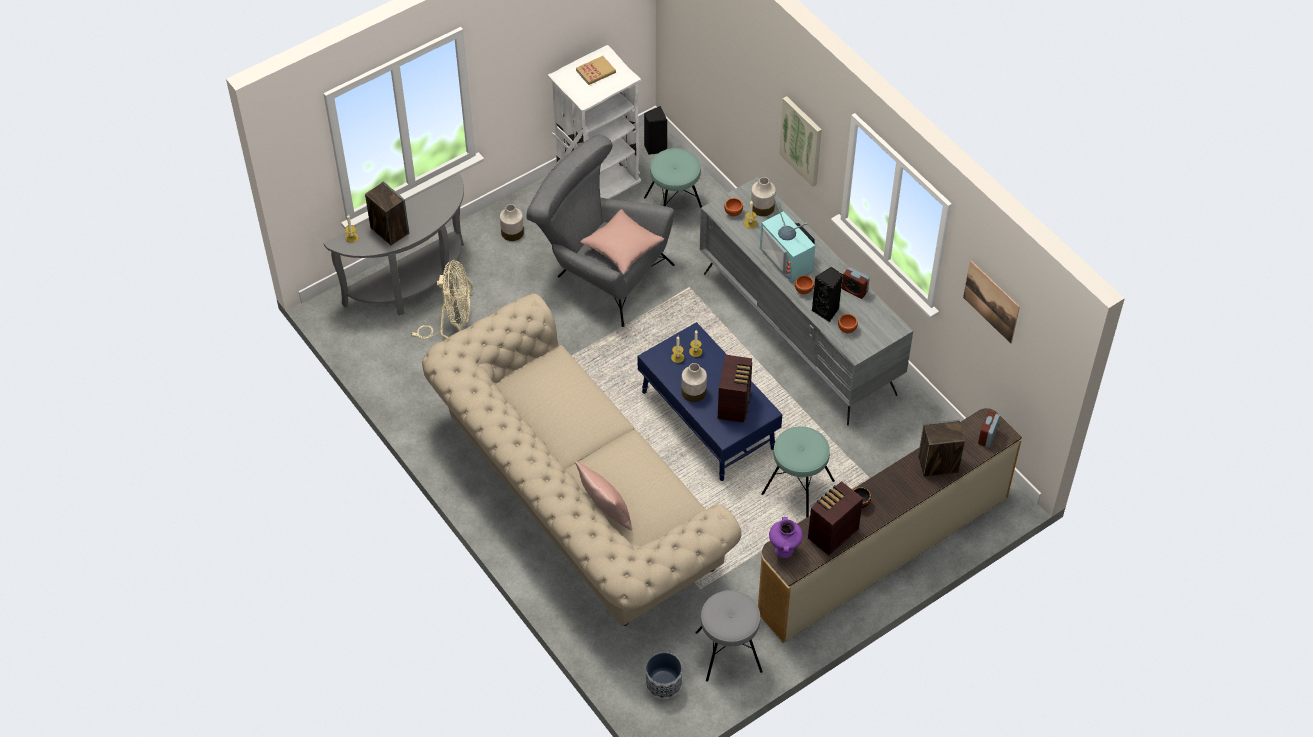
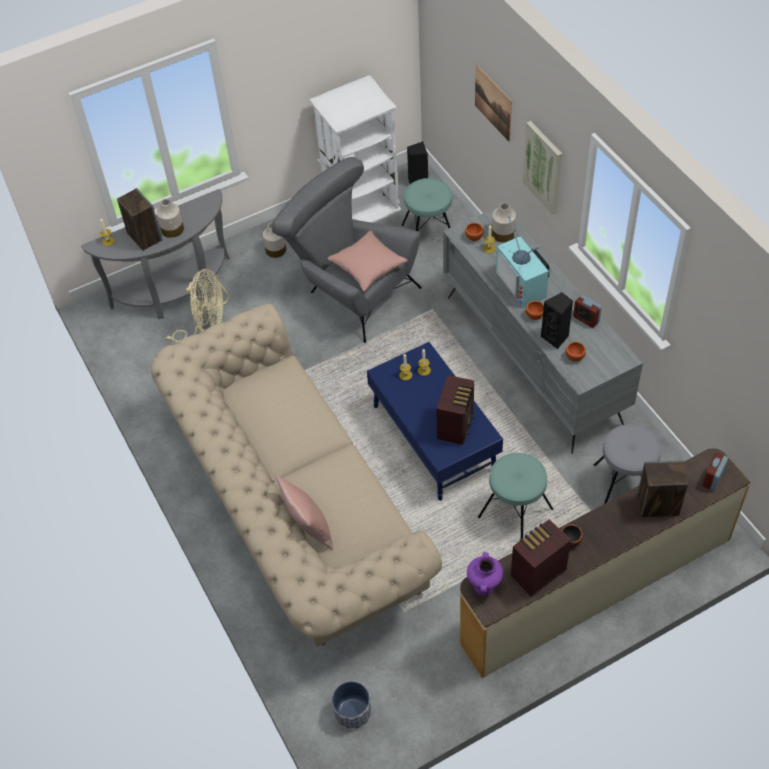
camera: 10 degrees right, 0 degrees up
book [576,56,616,85] -> none
beige vase [681,363,707,402] -> beige vase moved to [156,199,184,238]
grey stool [695,590,763,682] -> grey stool moved to [594,424,661,504]
picture [963,261,1020,343] -> picture moved to [475,64,512,142]

